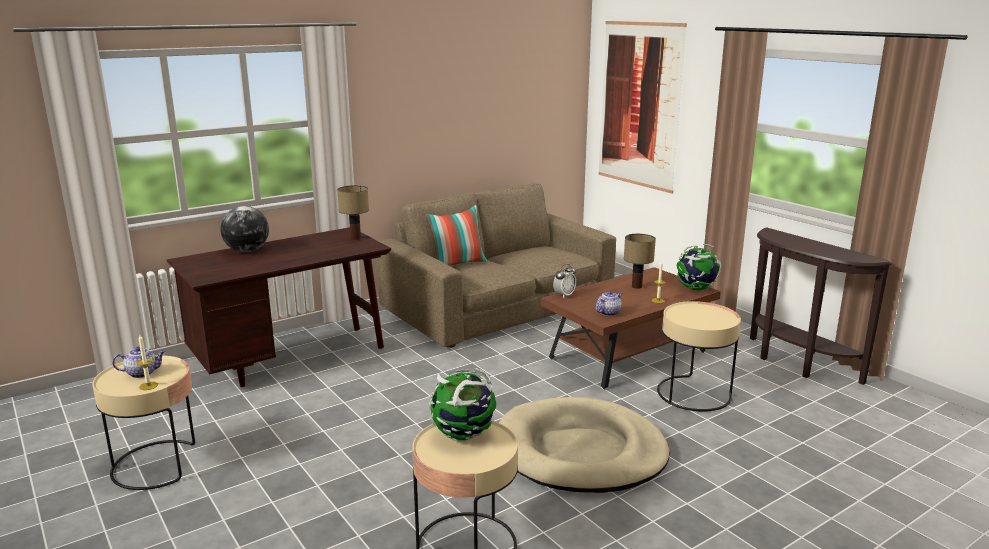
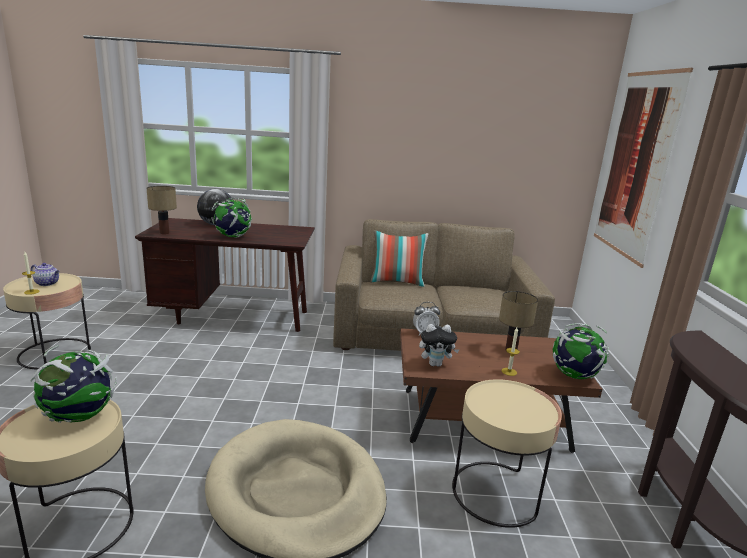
camera: 35 degrees right, 0 degrees up
table lamp [337,185,369,240] -> table lamp moved to [147,186,177,234]
teapot [596,291,623,316] -> plush toy [419,324,459,367]
none -> globe [211,198,252,238]

